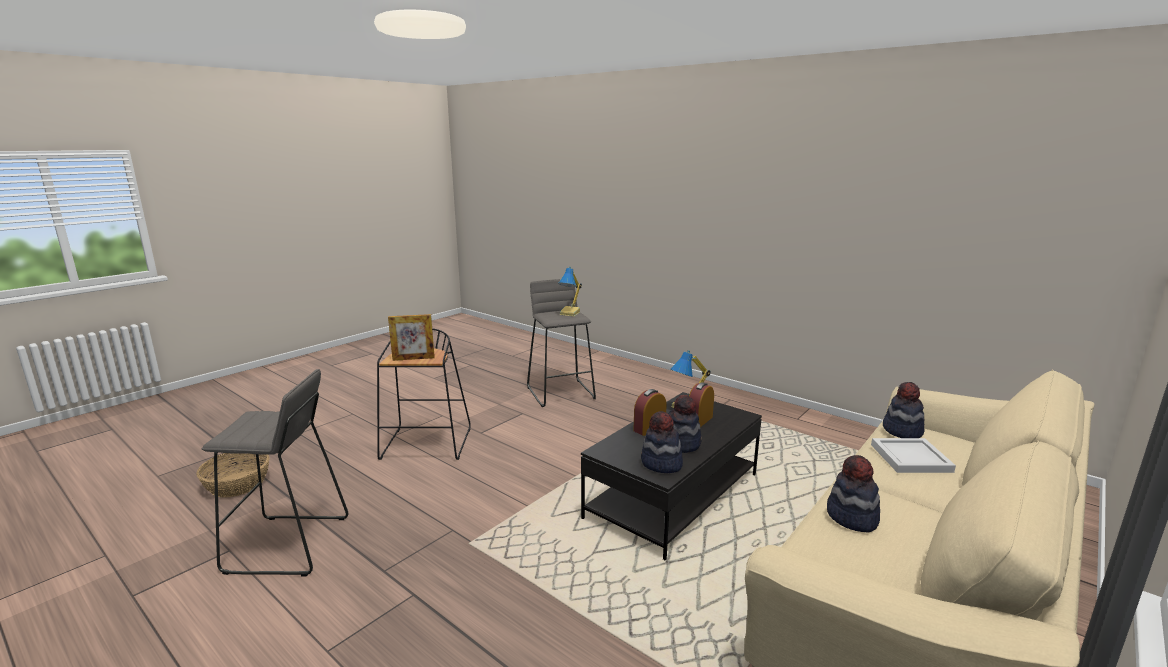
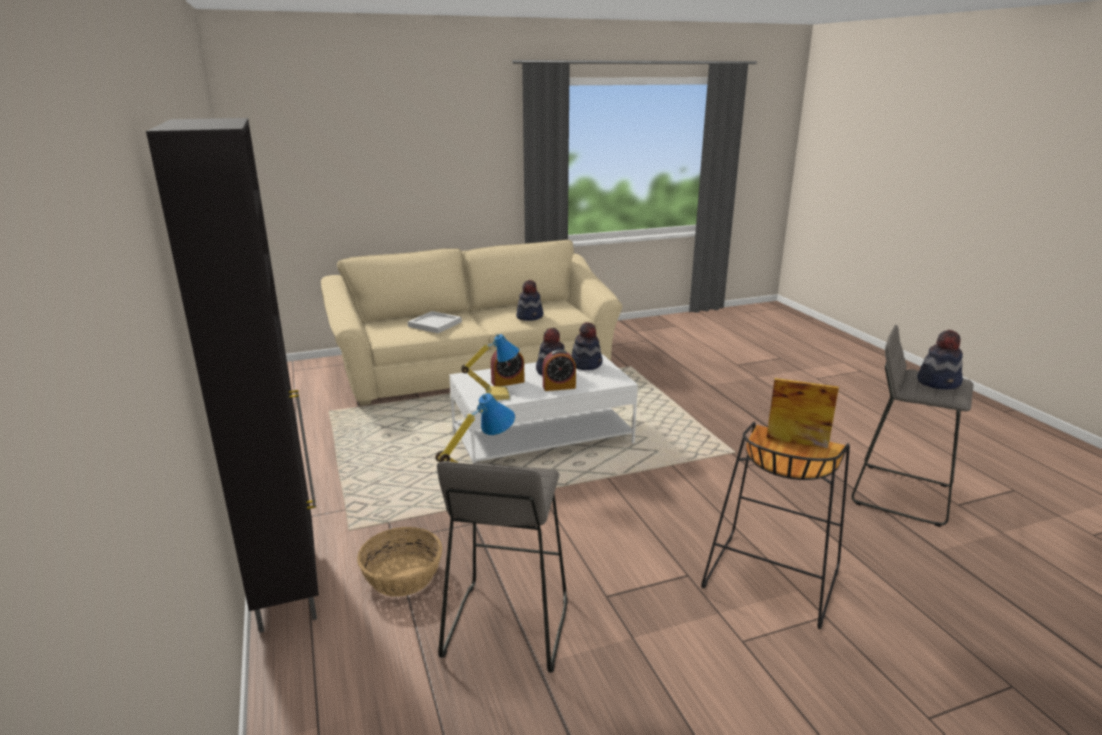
camera: 150 degrees left, 5 degrees up
basket [196,453,269,498] -> basket moved to [357,527,442,597]
black coffee table [581,392,762,560] -> white coffee table [449,353,638,463]
hat [883,382,925,438] -> hat moved to [917,330,963,390]
none -> black cabinet [146,118,319,633]

